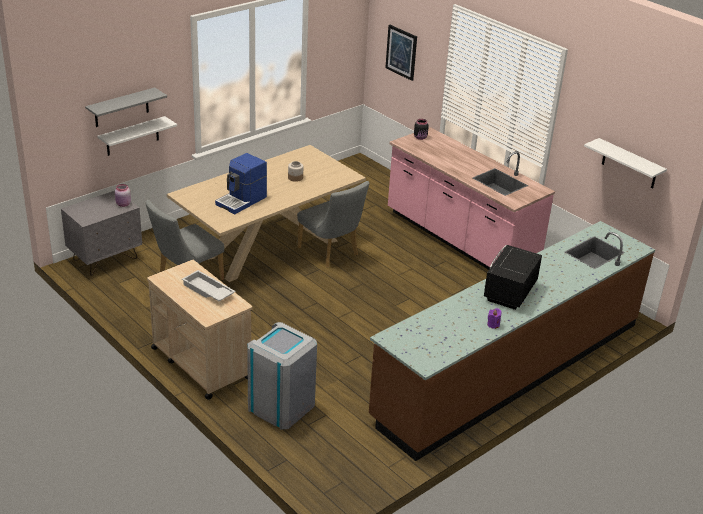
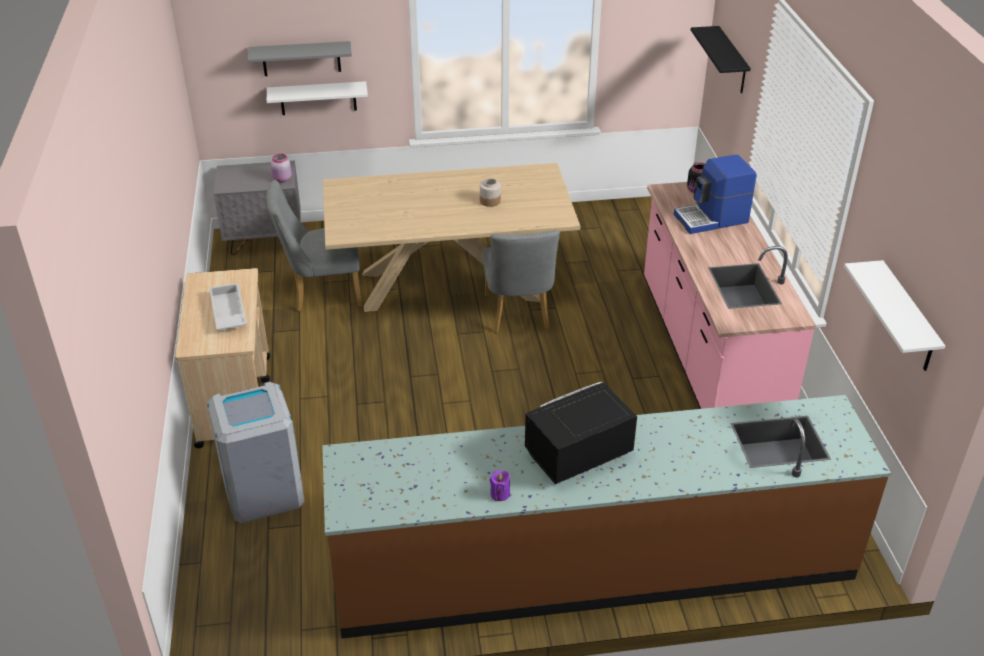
camera: 35 degrees right, 5 degrees up
coffee machine [215,153,267,214] -> coffee machine moved to [674,155,756,234]
picture [385,25,417,81] -> black shelf [691,26,751,94]

